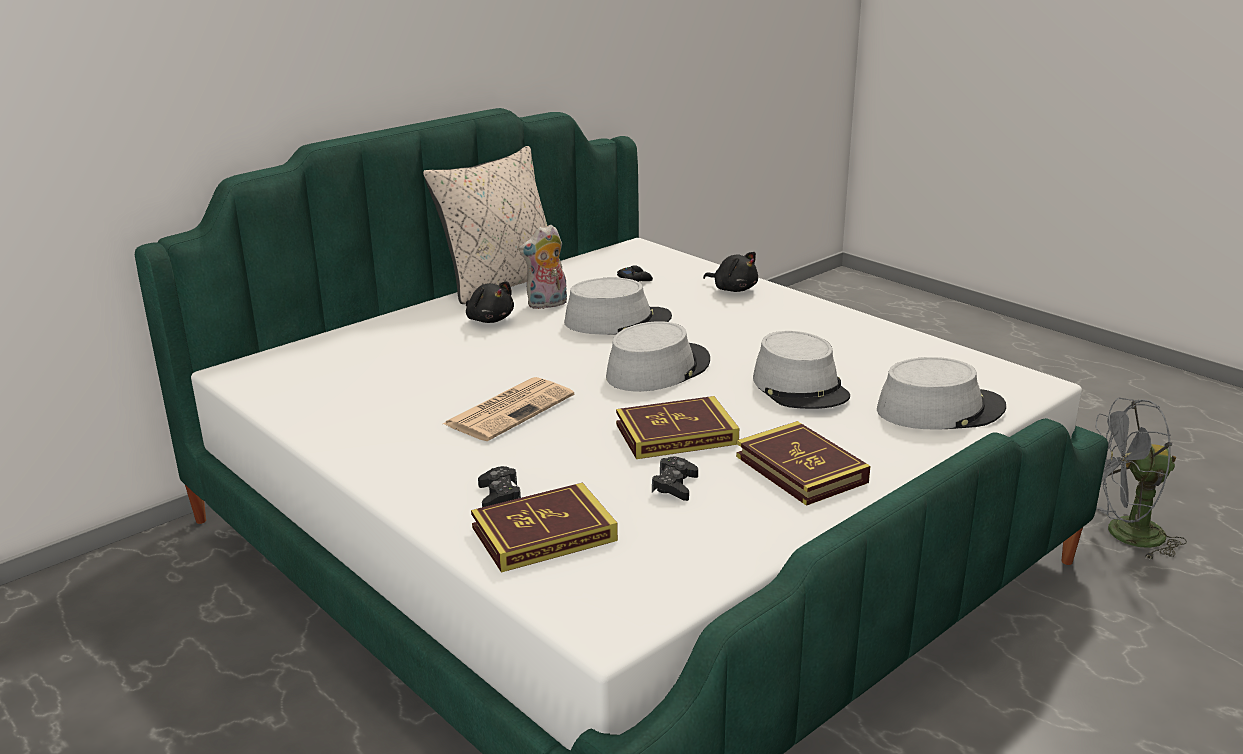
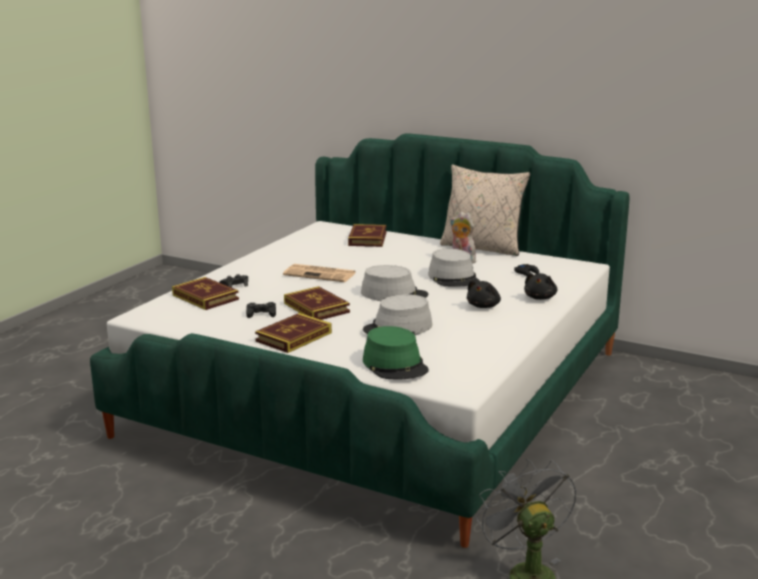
camera: 70 degrees right, 5 degrees down
black plush toy [466,281,514,323] -> black plush toy moved to [467,280,501,308]
grey hat [877,357,1006,429] -> green hat [363,326,429,379]
none -> book [348,224,386,247]

